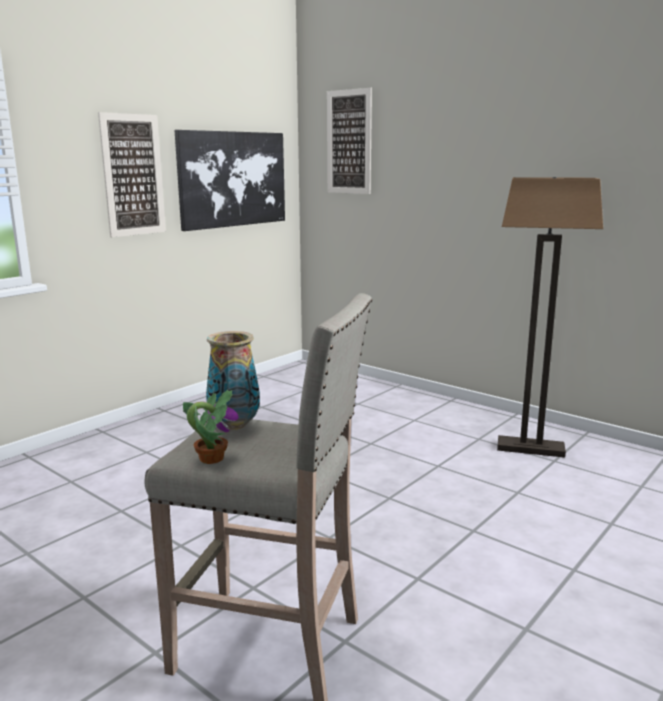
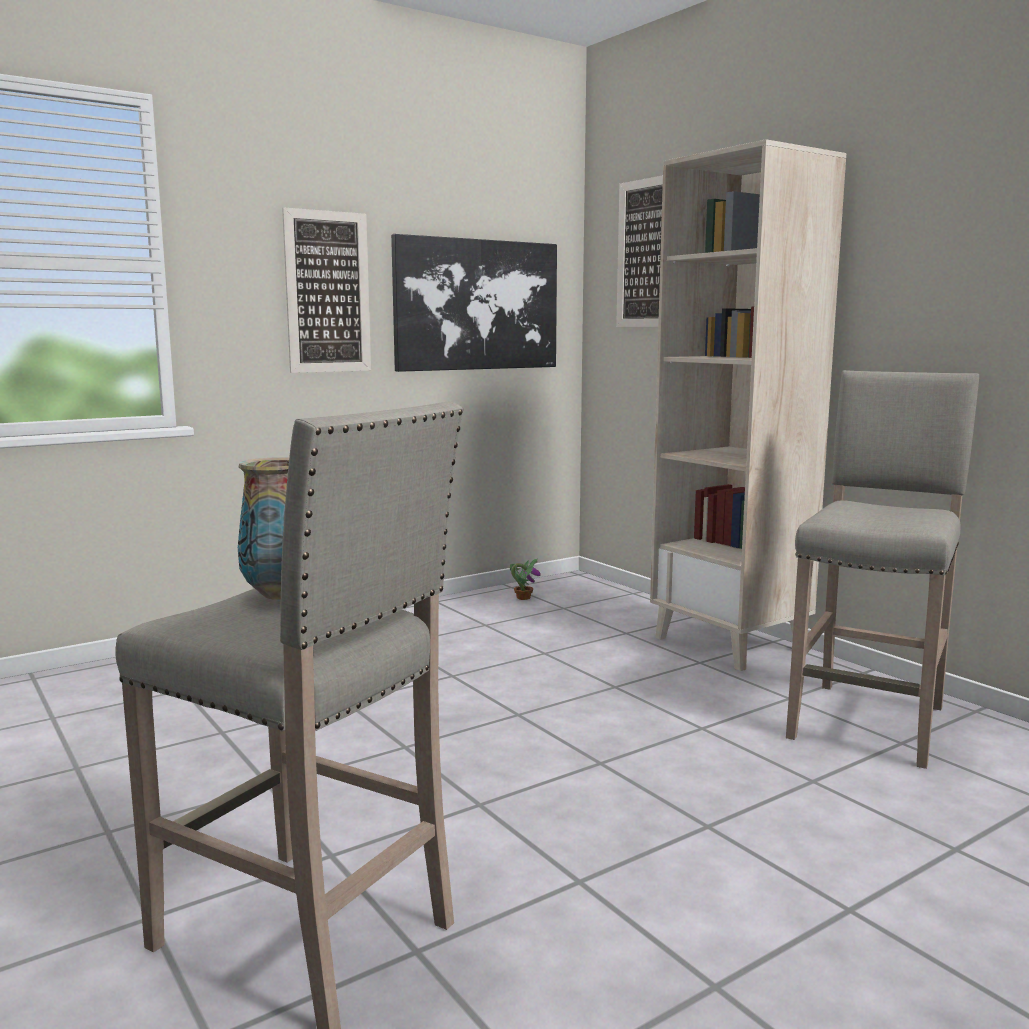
camera: 15 degrees right, 5 degrees down
potted plant [183,390,239,464] -> potted plant moved to [510,558,541,600]
floor lamp [497,177,603,458] -> beige stool [786,370,979,769]
none -> beige bookcase [650,139,846,671]

